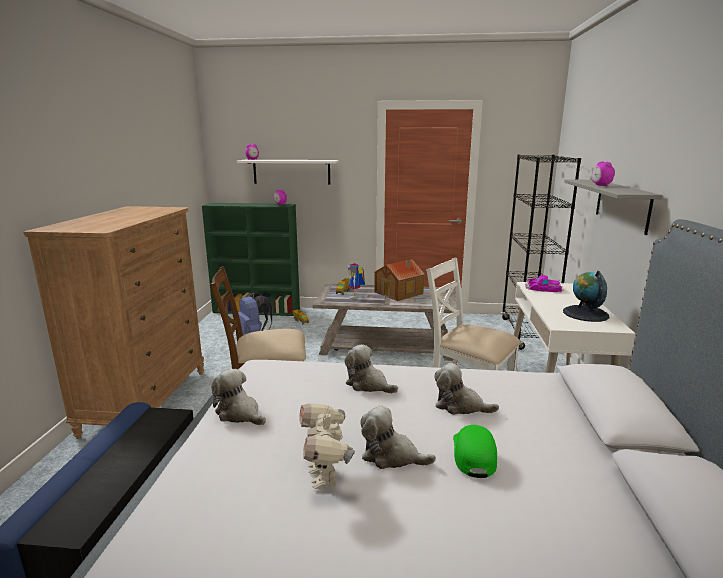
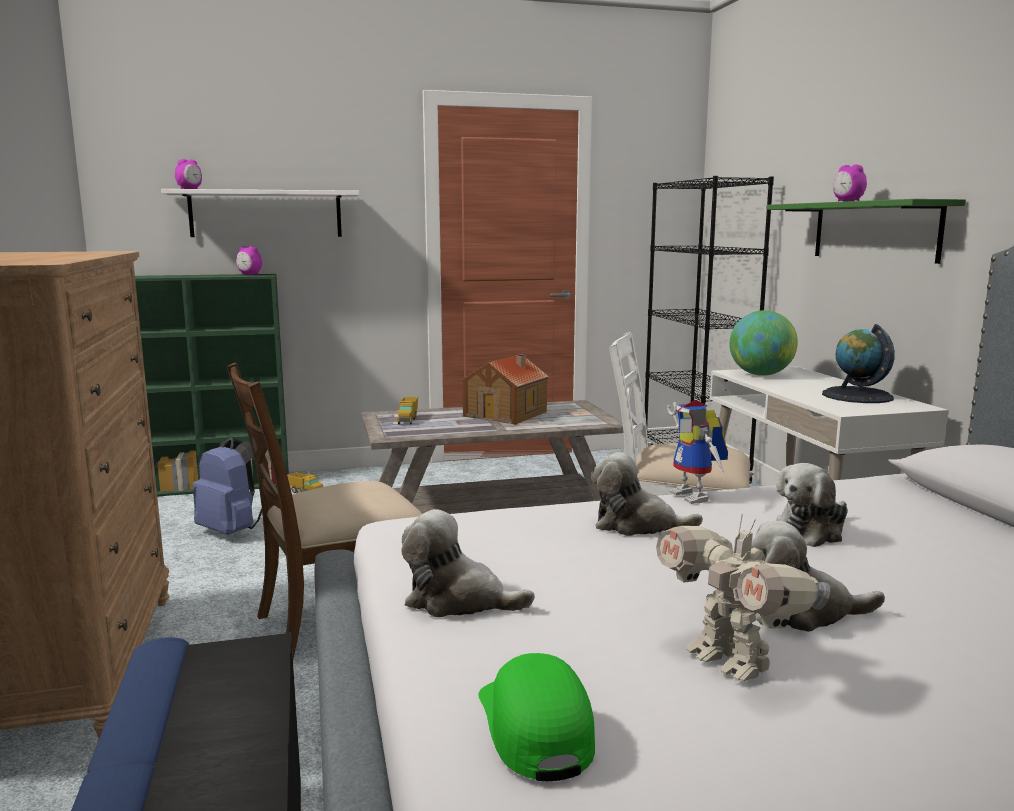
camera: 20 degrees left, 5 degrees down
toy robot [348,263,365,299] -> toy robot moved to [667,400,728,504]
plush toy [434,363,499,415] -> plush toy turned 45 degrees counterclockwise [776,463,848,547]
green cap [453,425,497,478] -> green cap moved to [478,653,595,781]
toy car [525,275,564,292] -> globe [729,310,798,376]
grey shelf [564,179,663,235] -> green shelf [766,199,966,264]

